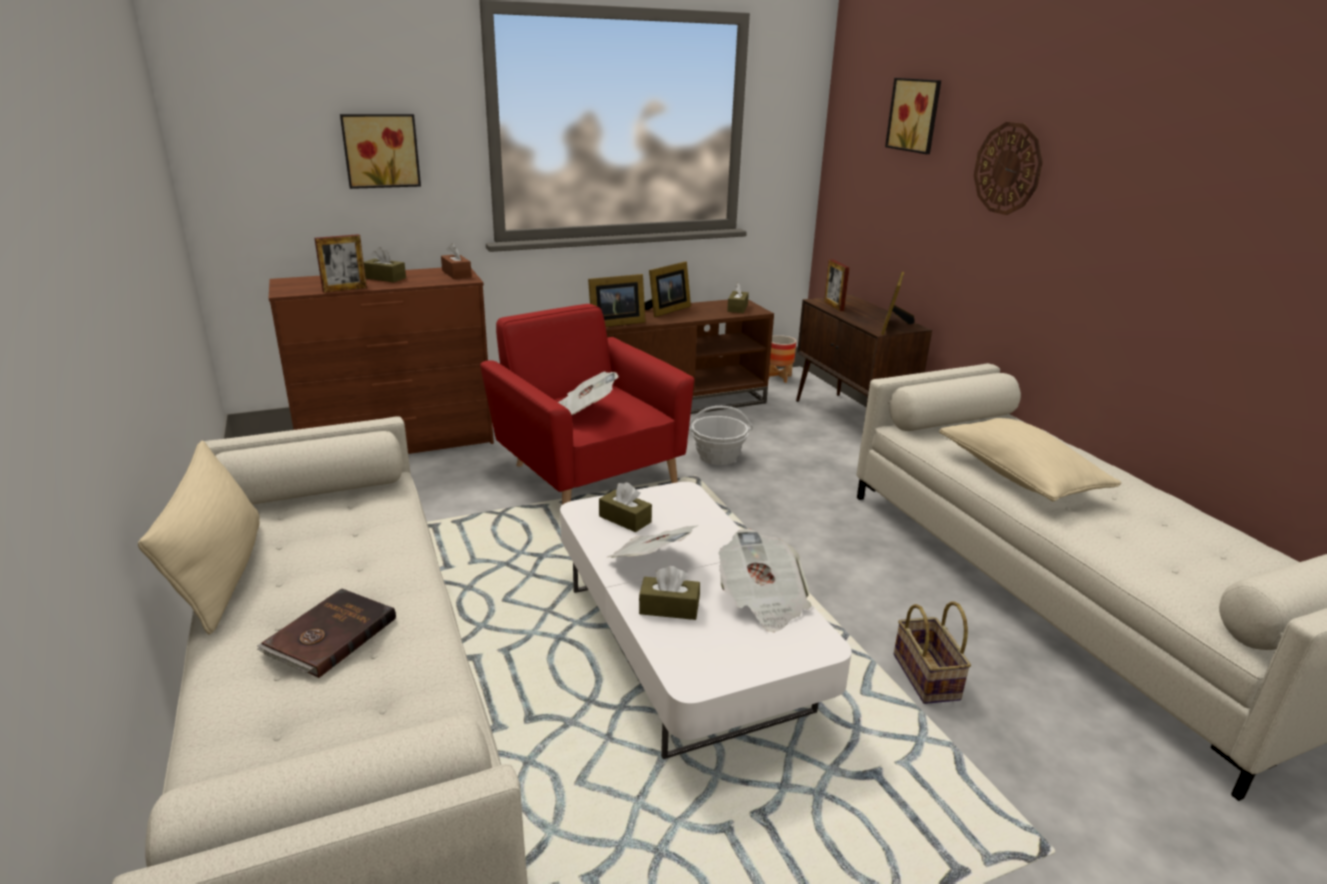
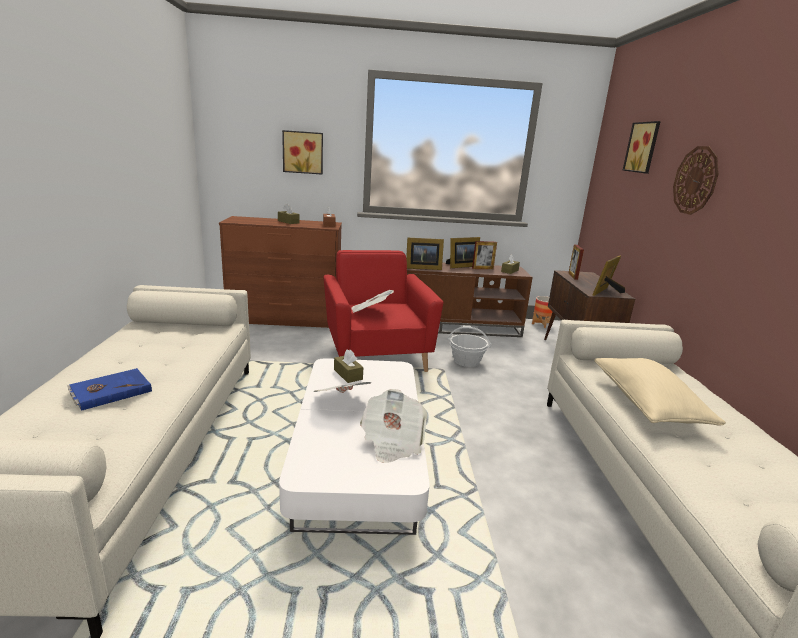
camera: 20 degrees right, 5 degrees down
beige pillow [138,441,260,635] -> none
brown book [257,588,396,678] -> blue book [67,368,152,411]
picture frame [314,234,367,293] -> picture frame moved to [472,241,497,269]
brown tissue box [639,566,700,620] -> none
basket [894,601,971,704] -> none

